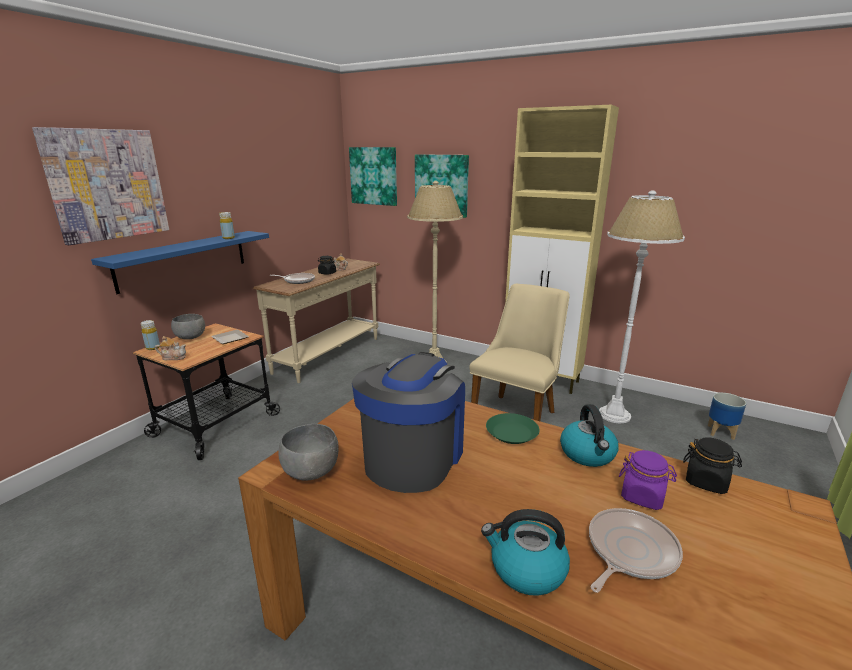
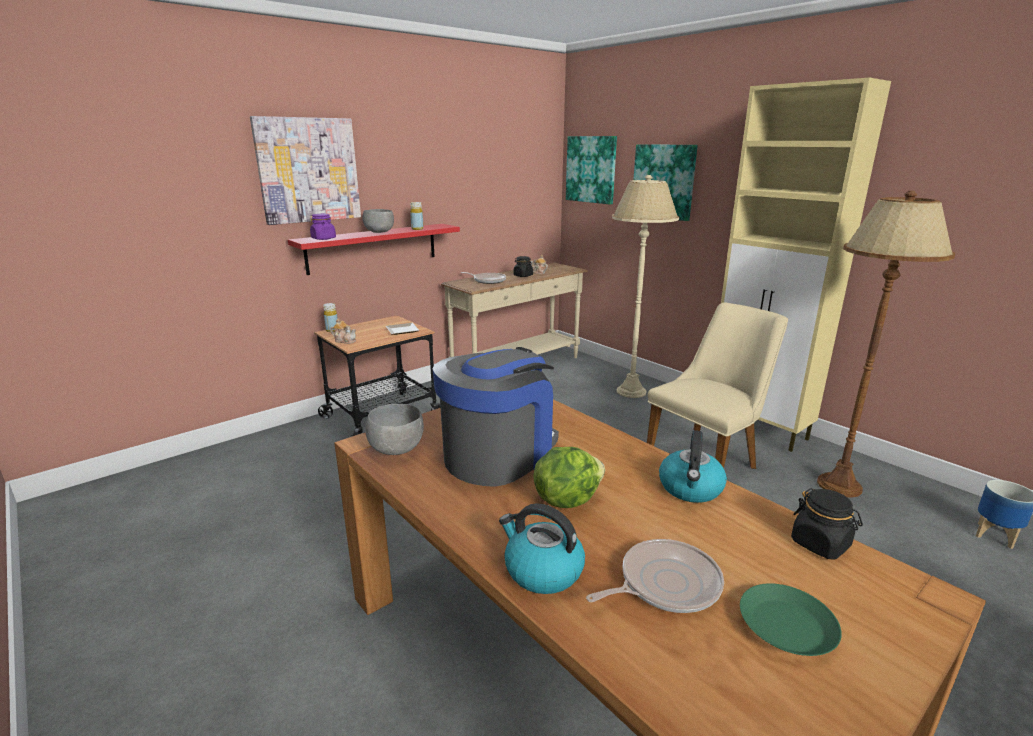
camera: 20 degrees right, 0 degrees up
blue shelf [91,231,269,294] -> red shelf [288,224,460,275]
grey bowl [171,314,205,340] -> grey bowl moved to [362,209,394,233]
green plate [486,413,540,444] -> green plate moved to [740,583,842,656]
white floor lamp [599,190,685,424] -> brown floor lamp [817,191,955,498]
purple jar [619,450,677,510] -> purple jar moved to [310,214,336,240]
none -> lettuce [533,447,605,508]

